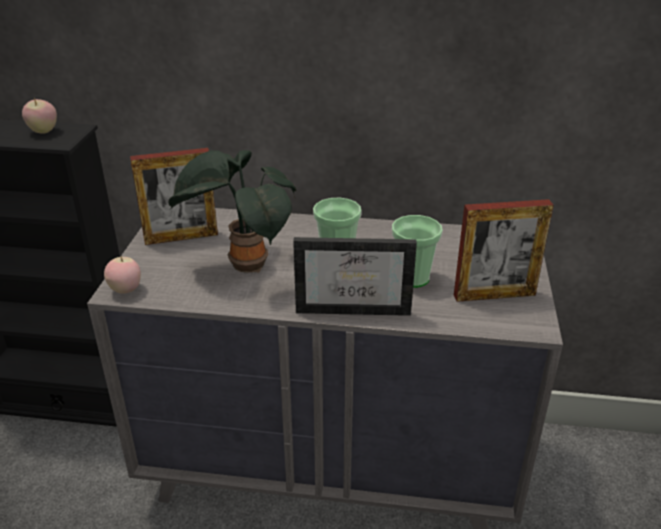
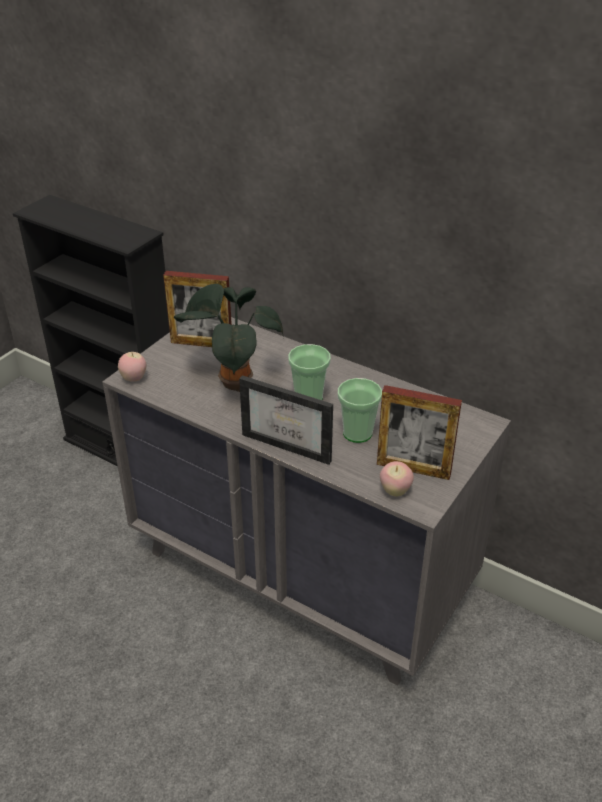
camera: 25 degrees right, 5 degrees up
apple [22,98,57,134] -> apple moved to [380,461,414,497]

